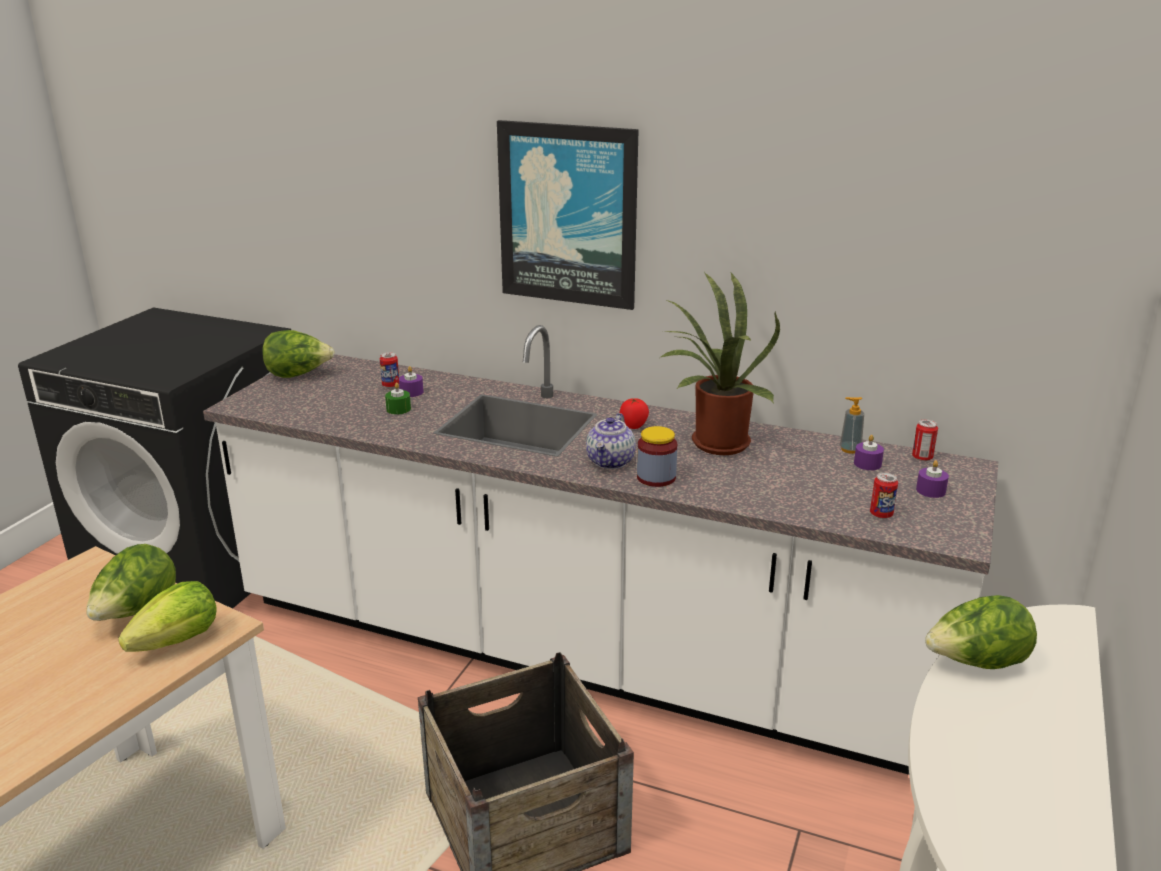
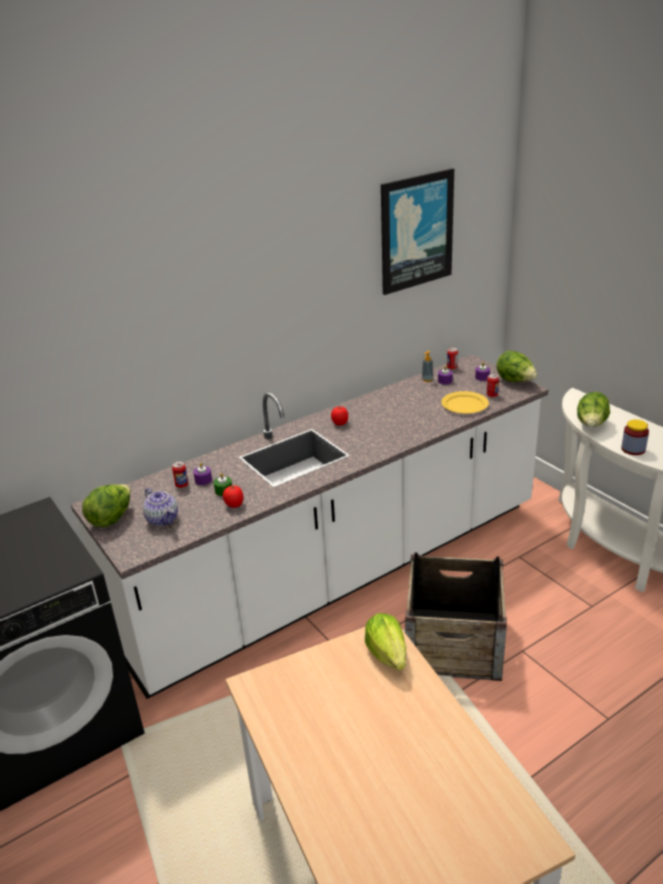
camera: 55 degrees left, 5 degrees up
lettuce [86,544,176,621] -> lettuce moved to [496,350,537,382]
picture [497,120,639,310] -> picture moved to [381,168,454,295]
teapot [586,413,636,469] -> teapot moved to [143,488,178,526]
jar [637,426,677,487] -> jar moved to [621,420,649,455]
potted plant [661,273,780,455] -> none
none -> tomato [223,485,243,508]
none -> yellow plate [441,391,489,414]

